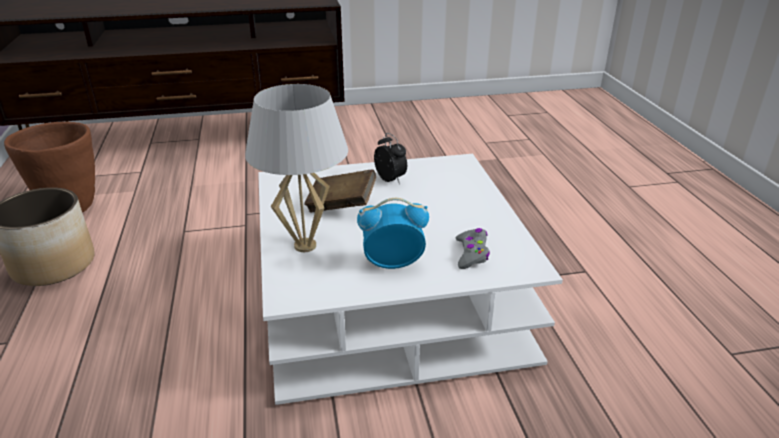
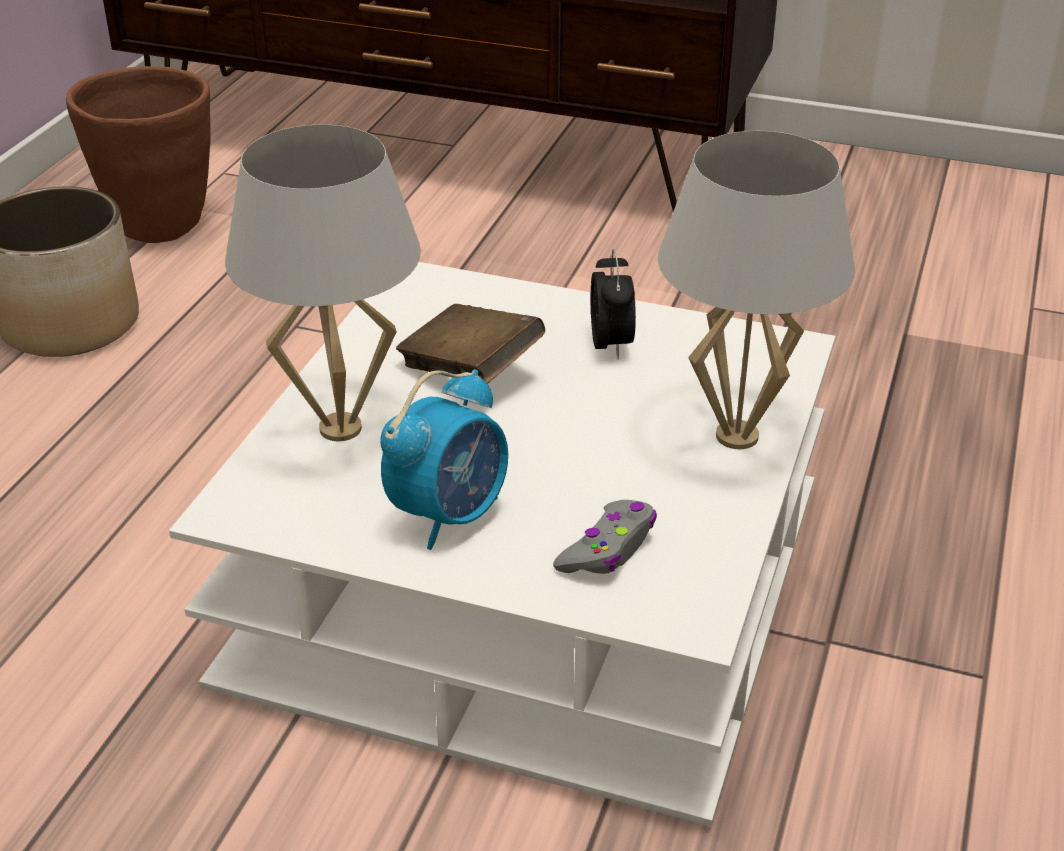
camera: 30 degrees right, 5 degrees up
alarm clock [357,198,429,269] -> alarm clock turned 105 degrees clockwise [380,369,508,550]
none -> white table lamp [658,131,855,449]

